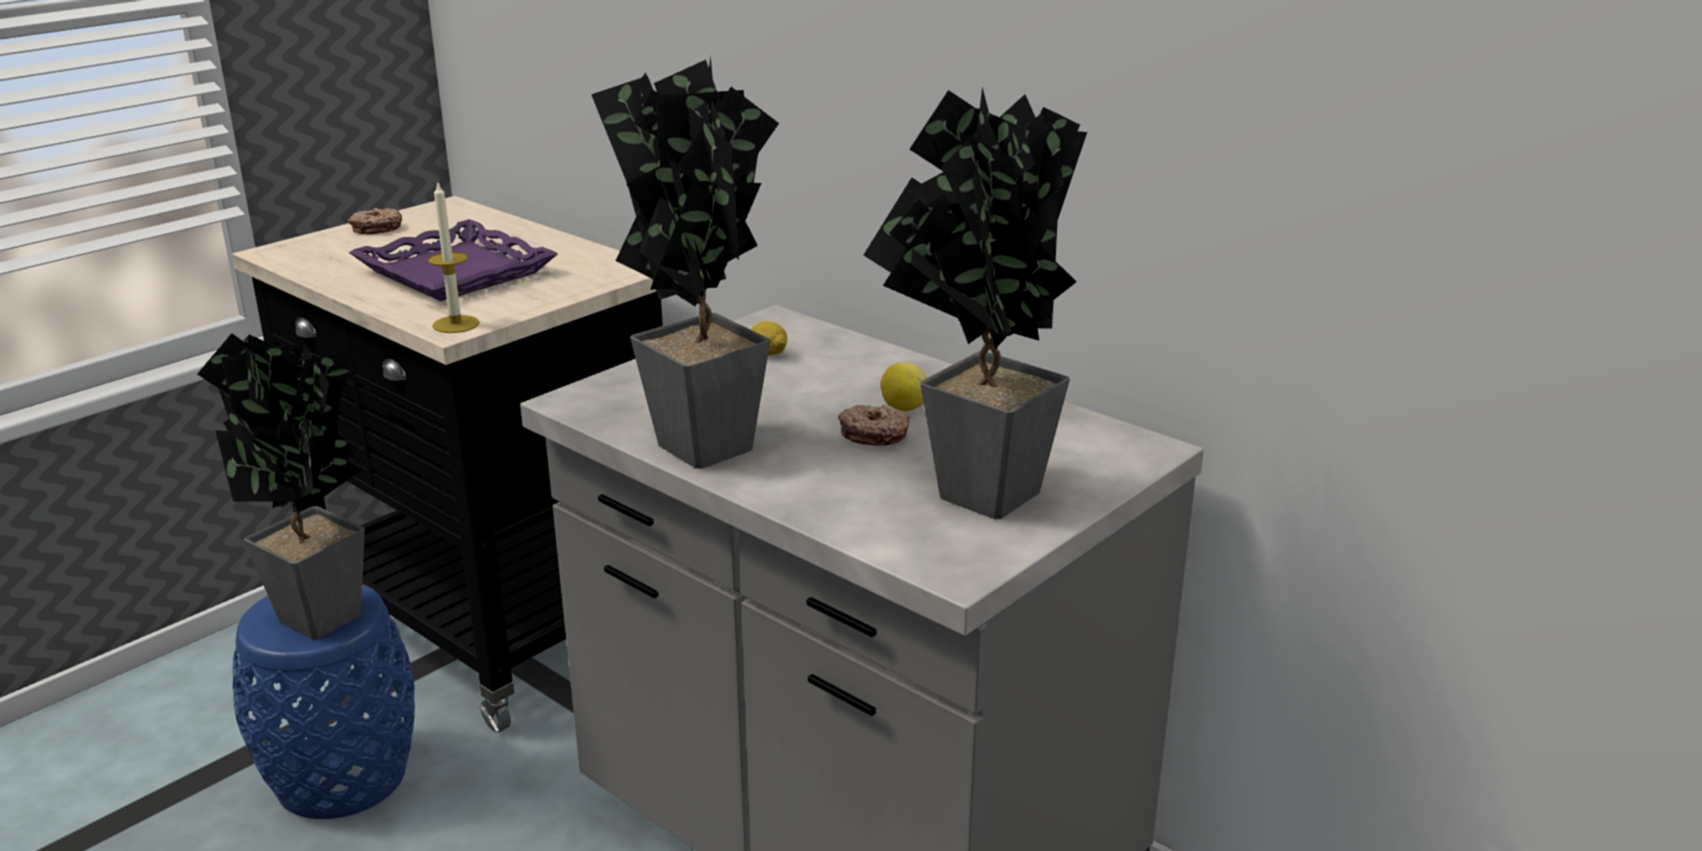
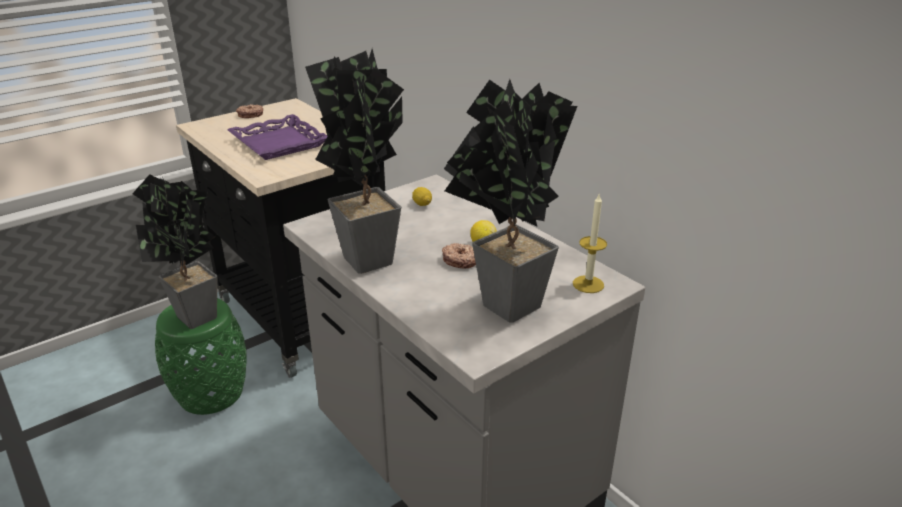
camera: 10 degrees right, 5 degrees up
blue stool [232,584,415,819] -> green stool [155,298,247,415]
candle [427,183,479,333] -> candle moved to [573,194,607,293]

